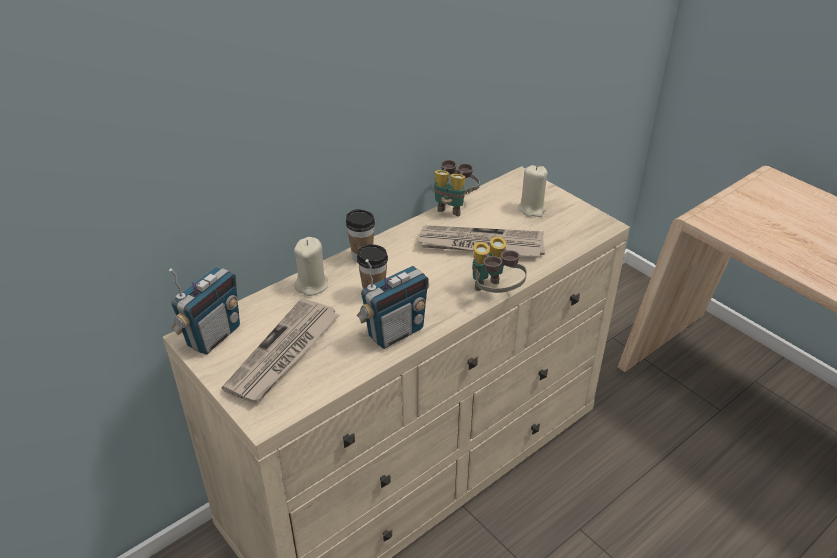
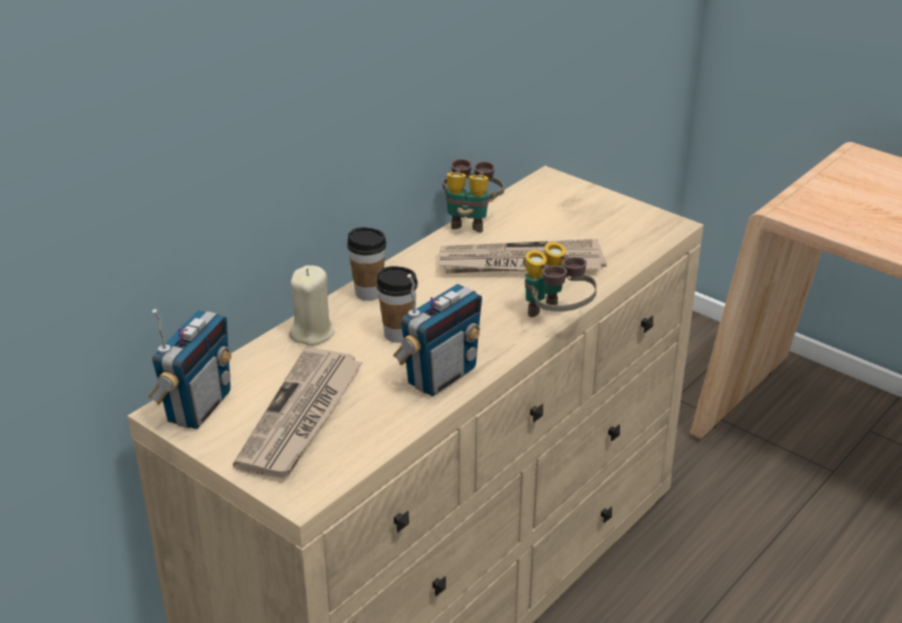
camera: 10 degrees left, 5 degrees down
beige candle [518,165,548,217] -> none

